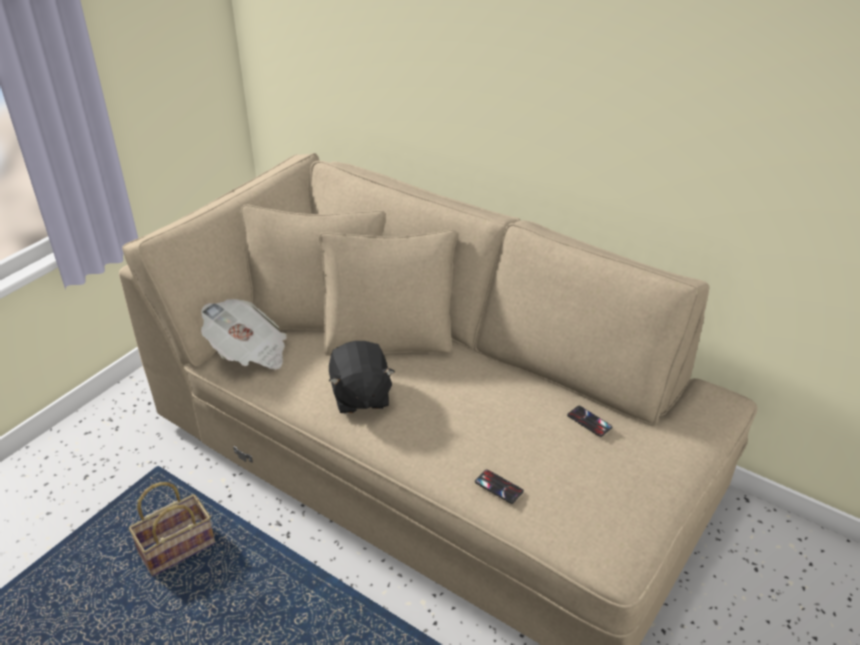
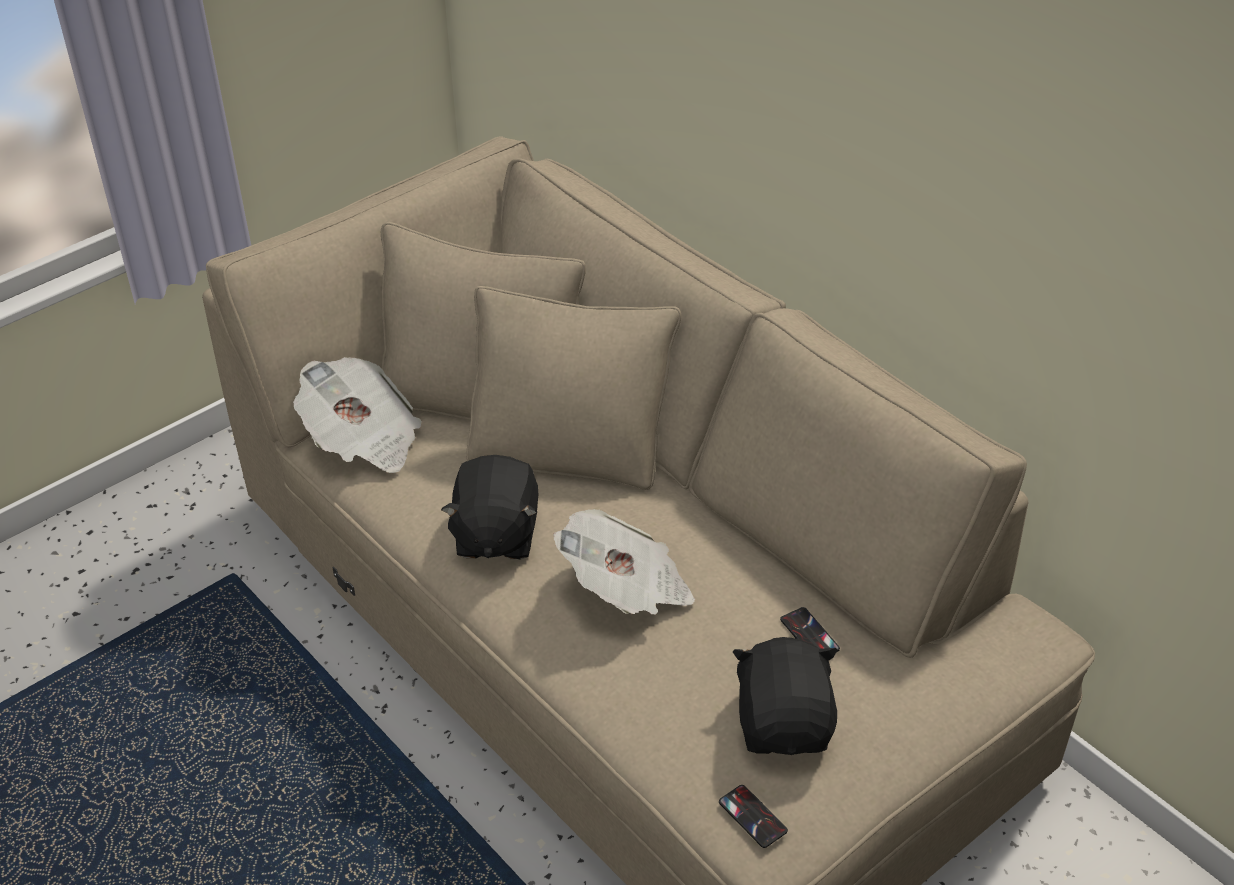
camera: 15 degrees right, 5 degrees up
basket [129,482,215,576] -> none
phone [475,470,524,504] -> phone moved to [719,785,788,848]
none -> newspaper [553,509,695,615]
none -> black plush toy [733,637,838,755]

